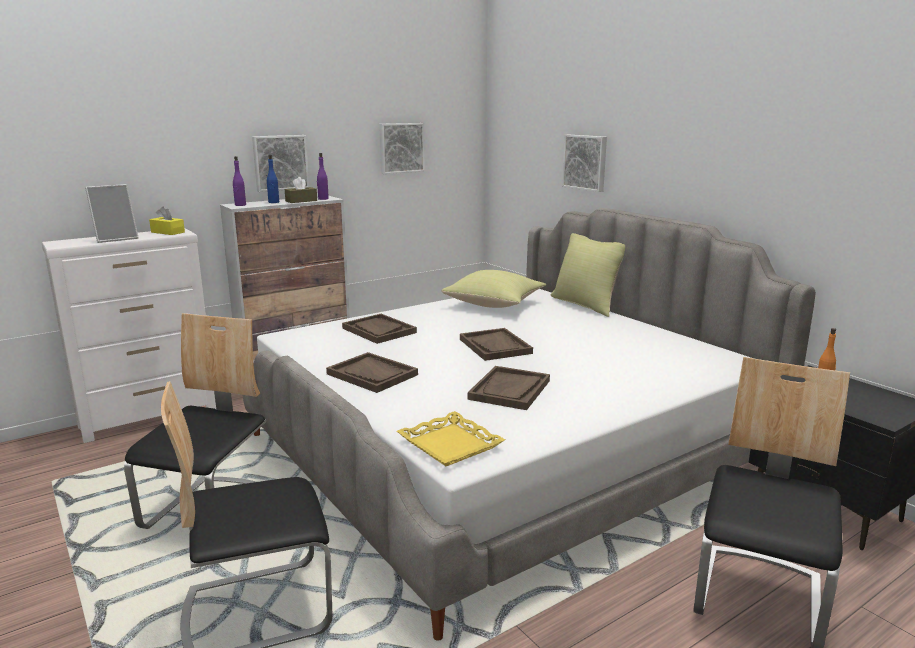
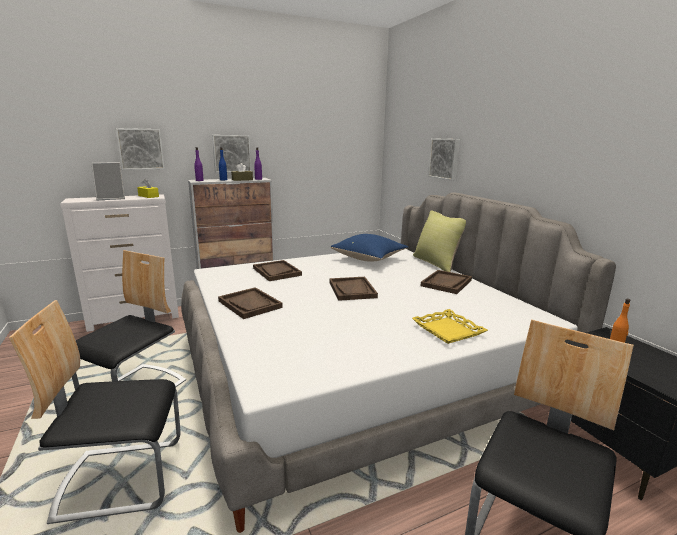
camera: 10 degrees right, 0 degrees up
picture [379,123,425,174] -> picture moved to [116,128,165,170]
yellow tray [397,411,505,466] -> yellow tray moved to [412,309,488,344]
yellow pillow [441,270,546,308] -> blue pillow [331,234,408,262]
brown tray [468,366,550,410] -> brown tray moved to [421,270,472,294]

